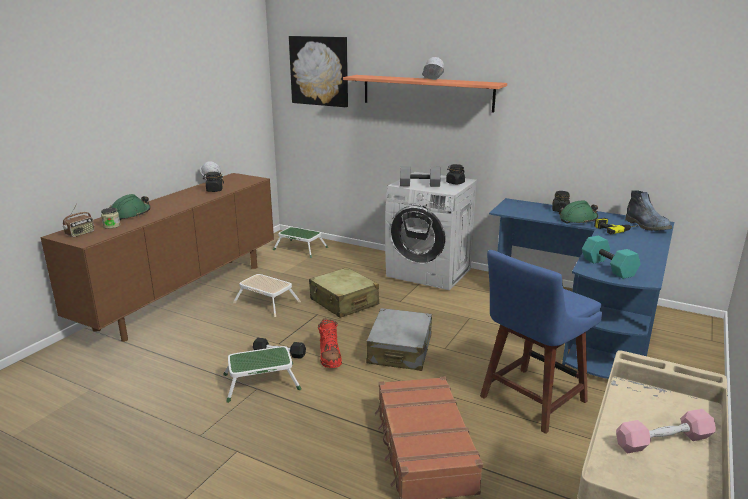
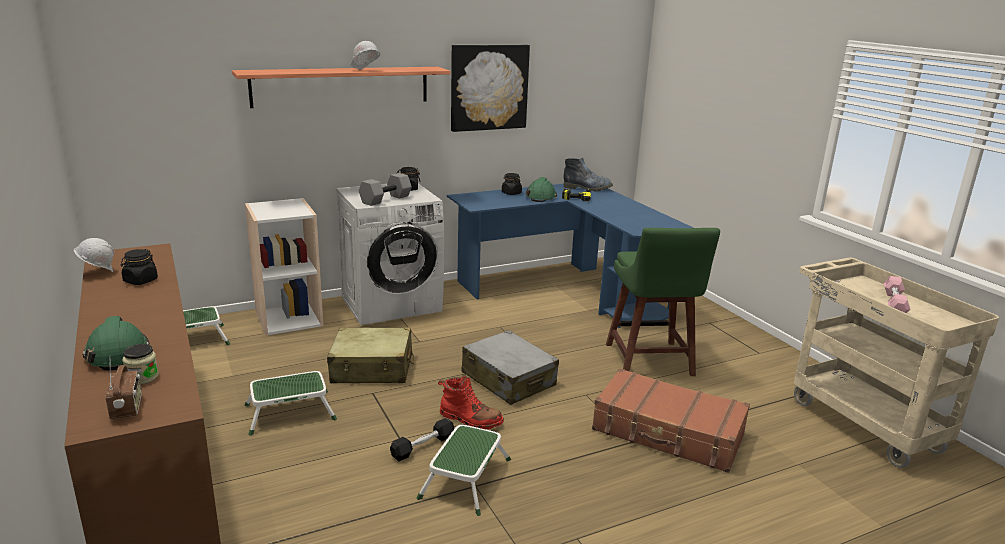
camera: 55 degrees left, 0 degrees up
beige step ladder [233,274,301,317] -> green step ladder [244,371,337,436]
picture [289,36,348,107] -> picture moved to [451,45,530,132]
blue stool [480,250,602,434] -> green stool [606,228,720,376]
turquoise dumbbell [582,236,641,279] -> none
none -> bookcase [245,198,324,336]

